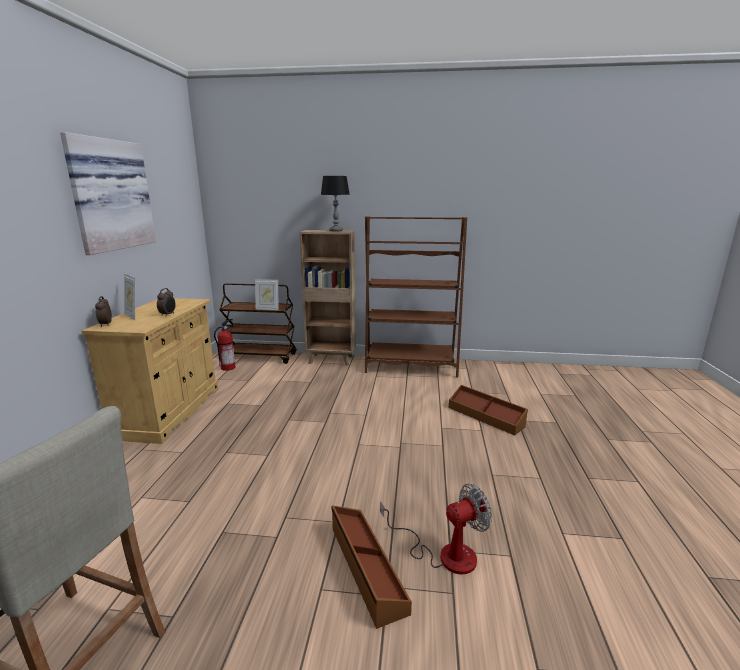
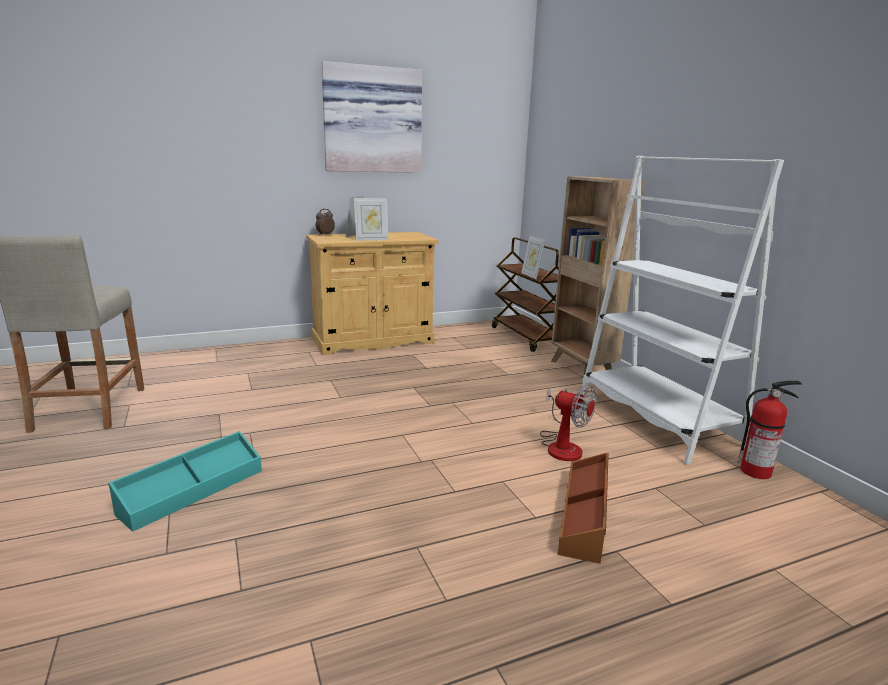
camera: 60 degrees right, 0 degrees up
alarm clock [157,288,176,317] -> picture frame [354,198,388,241]
fire extinguisher [214,319,236,371] -> fire extinguisher moved to [738,381,802,479]
table lamp [321,176,350,232] -> none
brown storage box [331,506,412,629] -> turquoise storage box [108,431,262,532]
brown bookcase [365,216,467,378] -> white bookcase [581,156,784,465]
fan [380,484,492,575] -> fan moved to [540,385,597,461]

